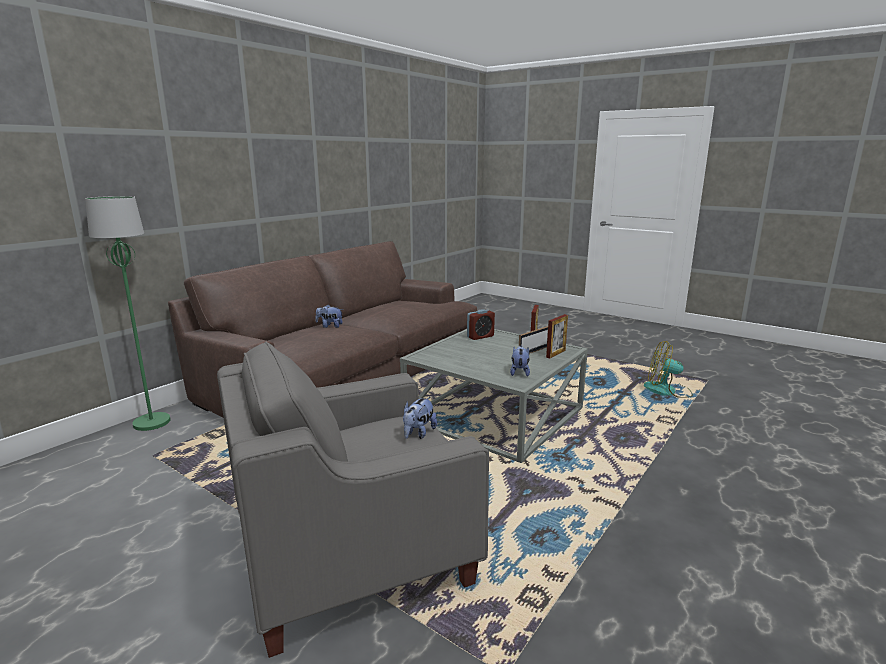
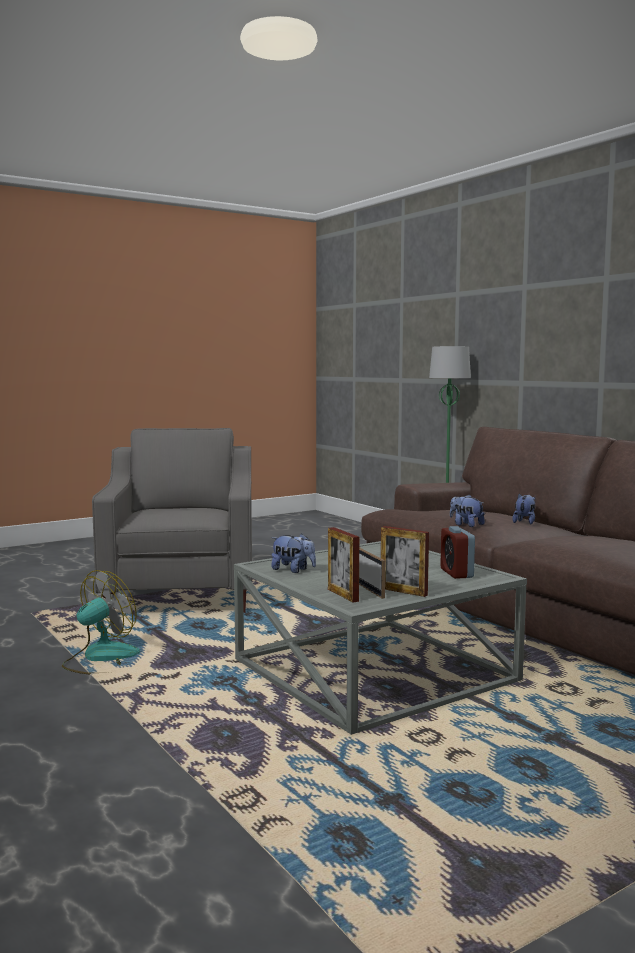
camera: 110 degrees right, 10 degrees down
plush toy [403,397,437,439] -> plush toy moved to [450,495,485,527]
fan [644,341,693,398] -> fan moved to [62,570,140,674]

